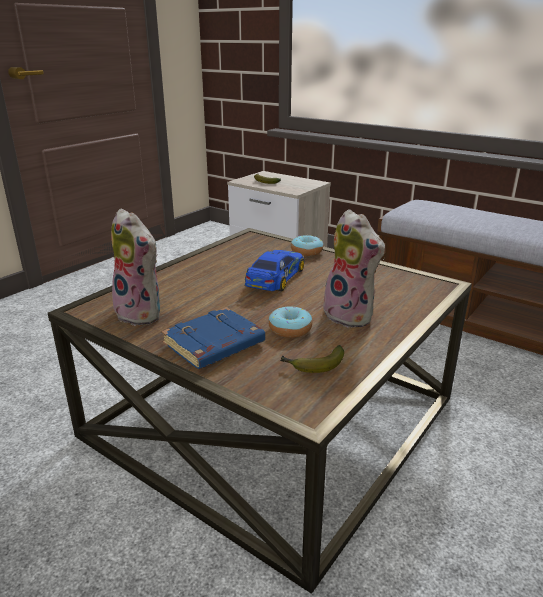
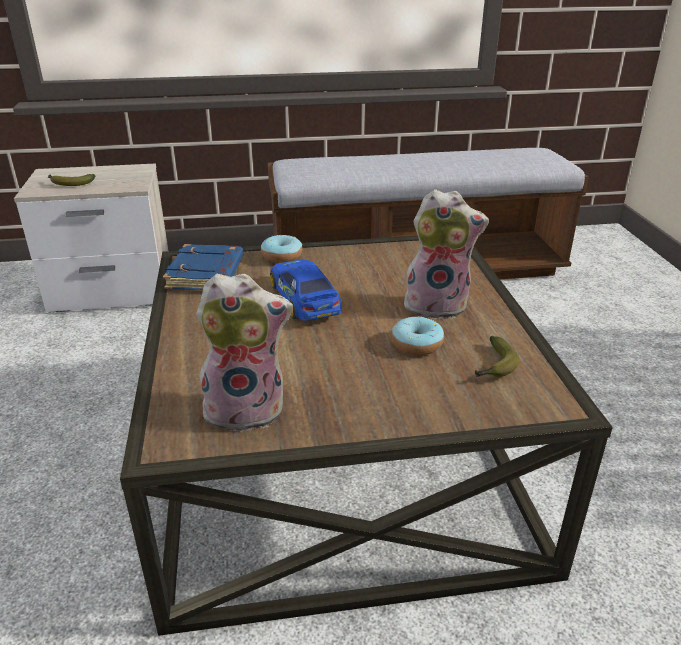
camera: 45 degrees left, 5 degrees up
blue book [162,307,265,369] -> blue book moved to [163,244,243,290]

